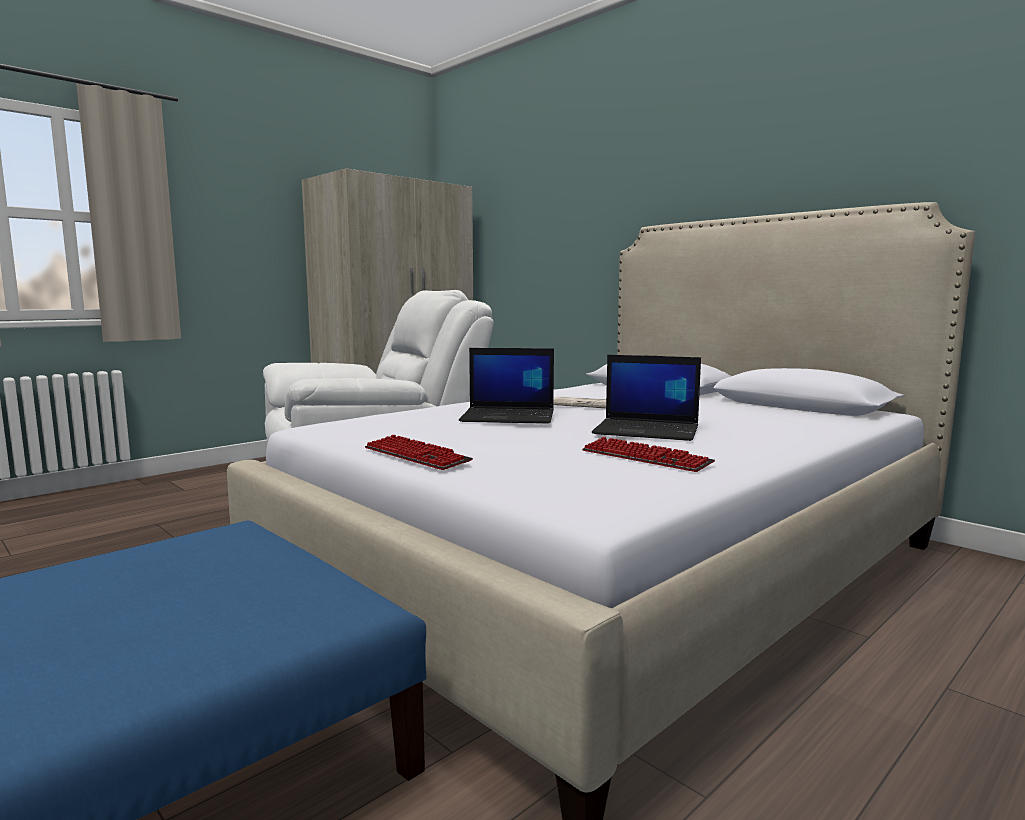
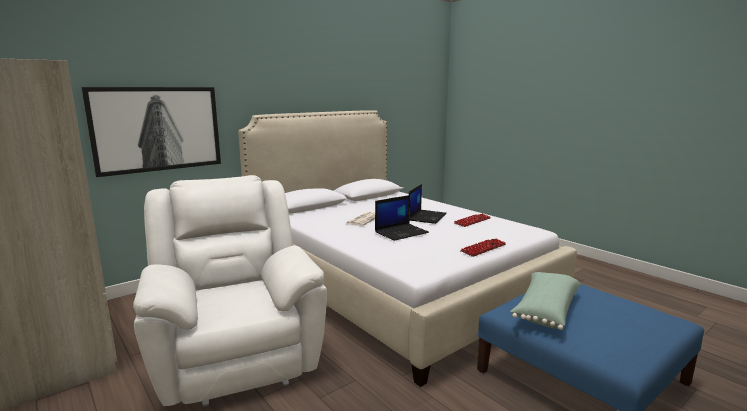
camera: 85 degrees left, 5 degrees up
laptop [459,348,554,424] -> laptop turned 45 degrees clockwise [375,195,429,241]
none -> picture [82,87,221,177]
none -> green pillow [510,272,581,330]

